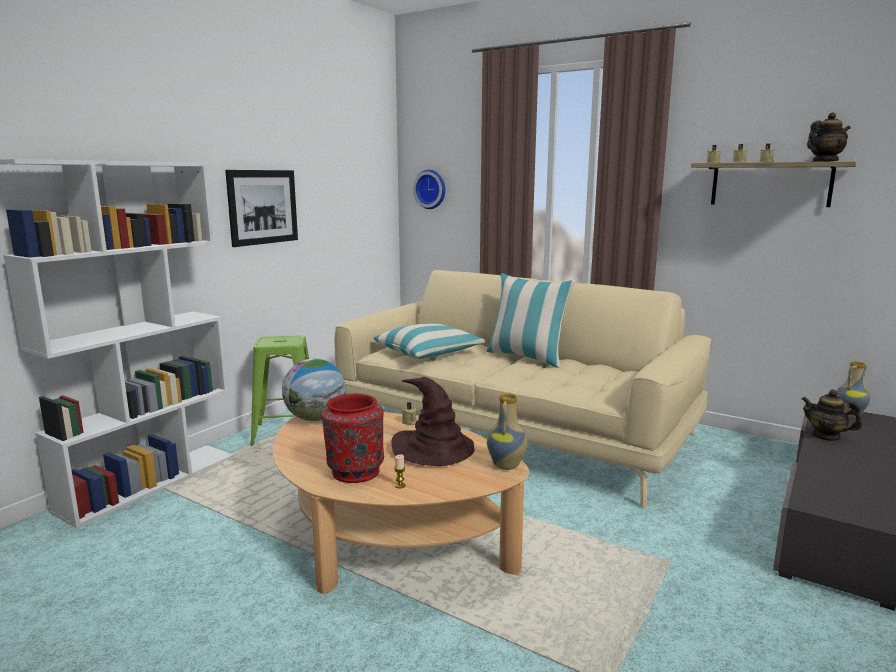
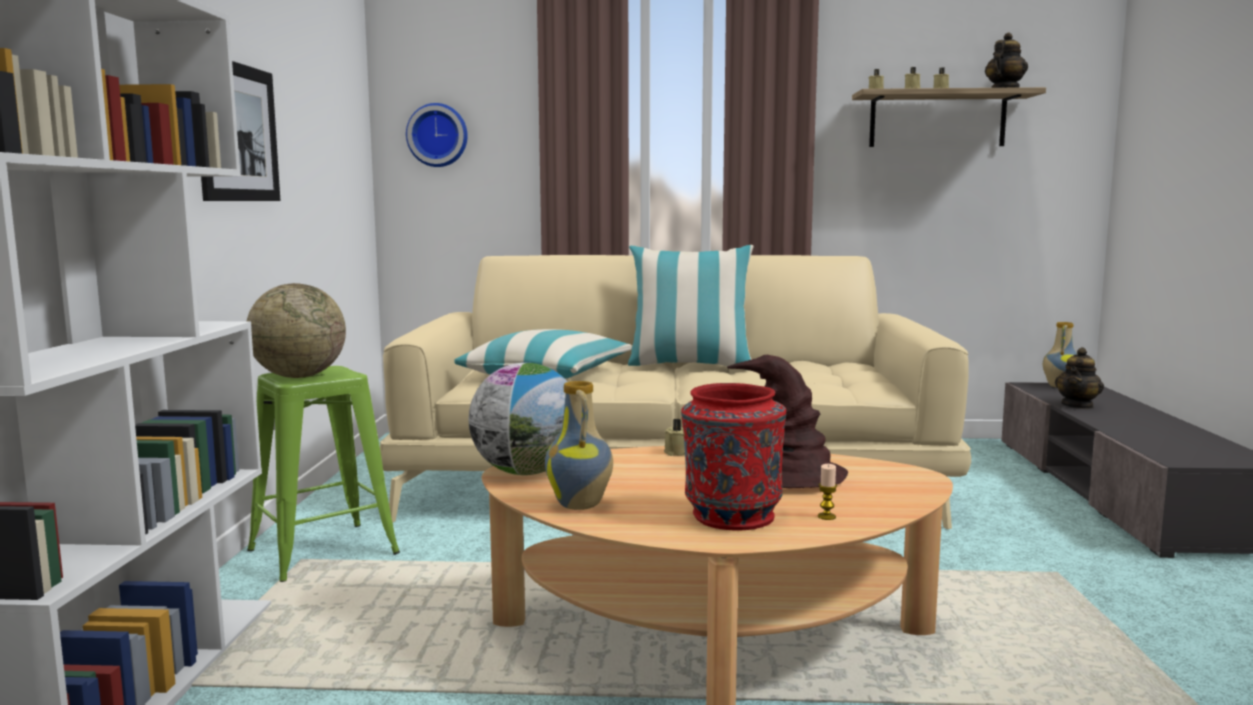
camera: 30 degrees left, 5 degrees down
vase [487,393,527,470] -> vase moved to [545,381,613,510]
teapot [802,389,862,441] -> teapot turned 60 degrees counterclockwise [1055,347,1104,409]
none -> globe [247,283,346,378]

